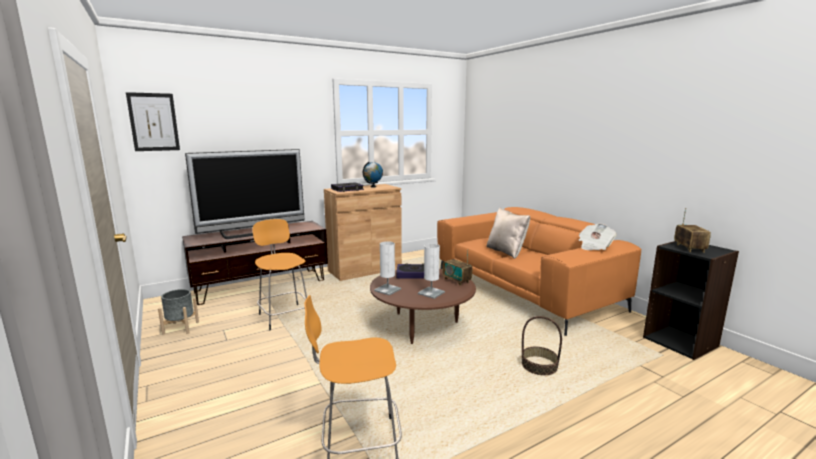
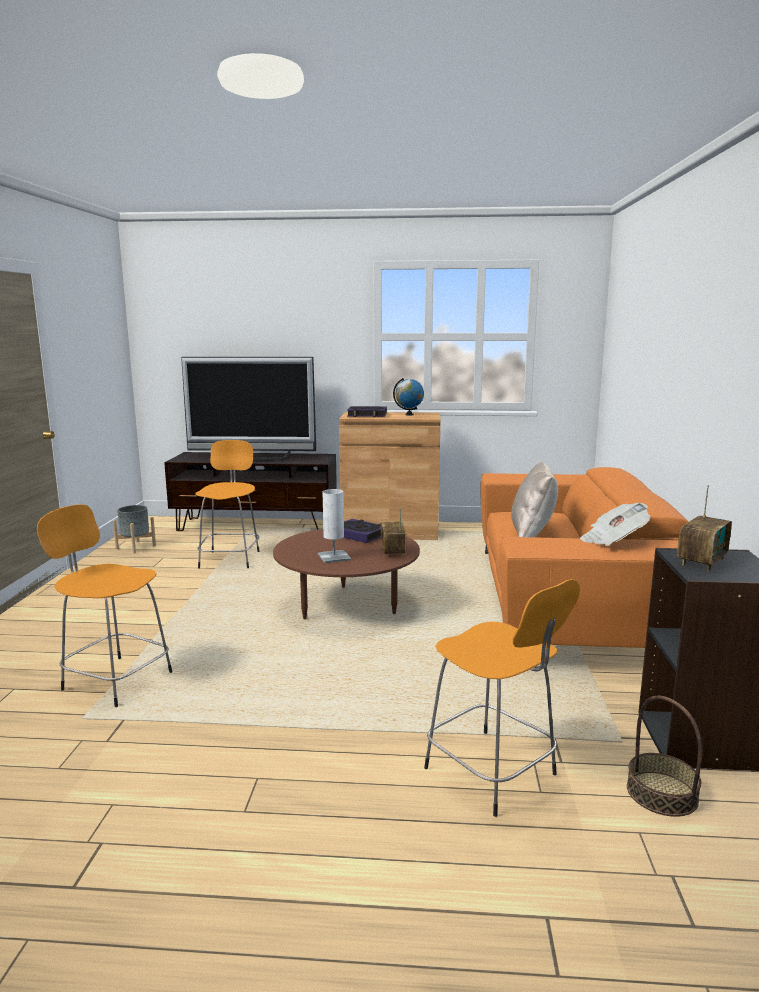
camera: 35 degrees right, 0 degrees up
picture [126,92,180,151] -> none
white table lamp [374,241,401,296] -> none
basket [522,316,562,376] -> basket moved to [627,696,702,817]
none -> orange stool [424,579,580,817]

